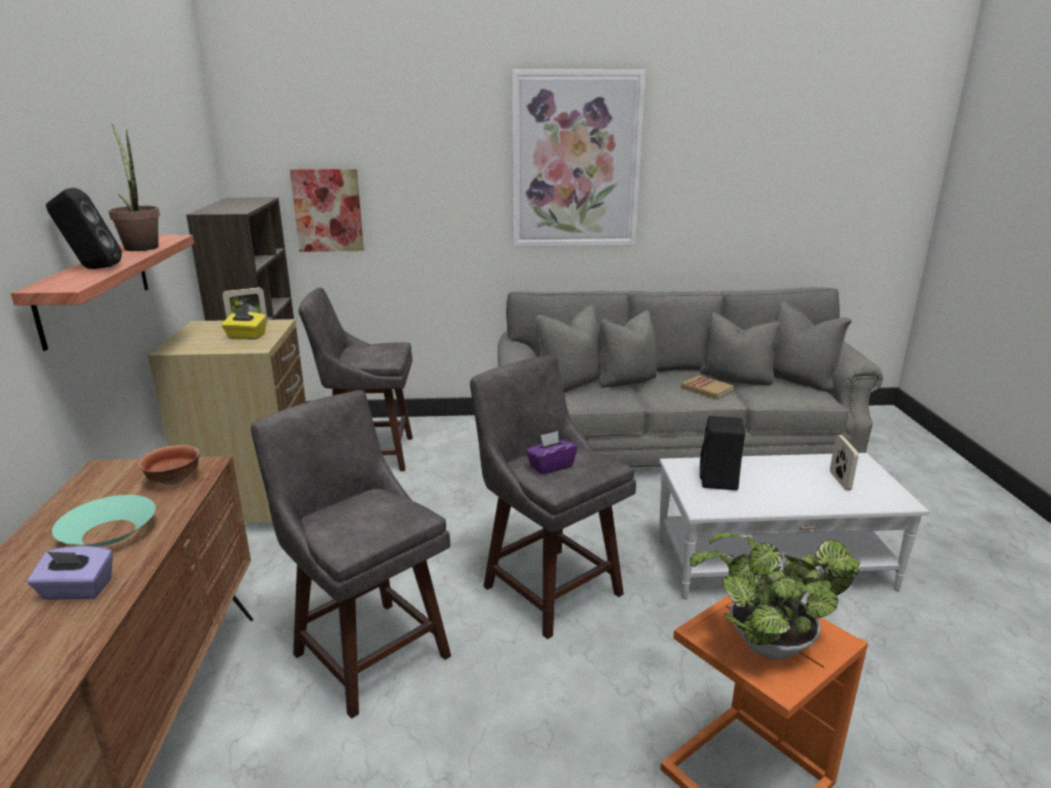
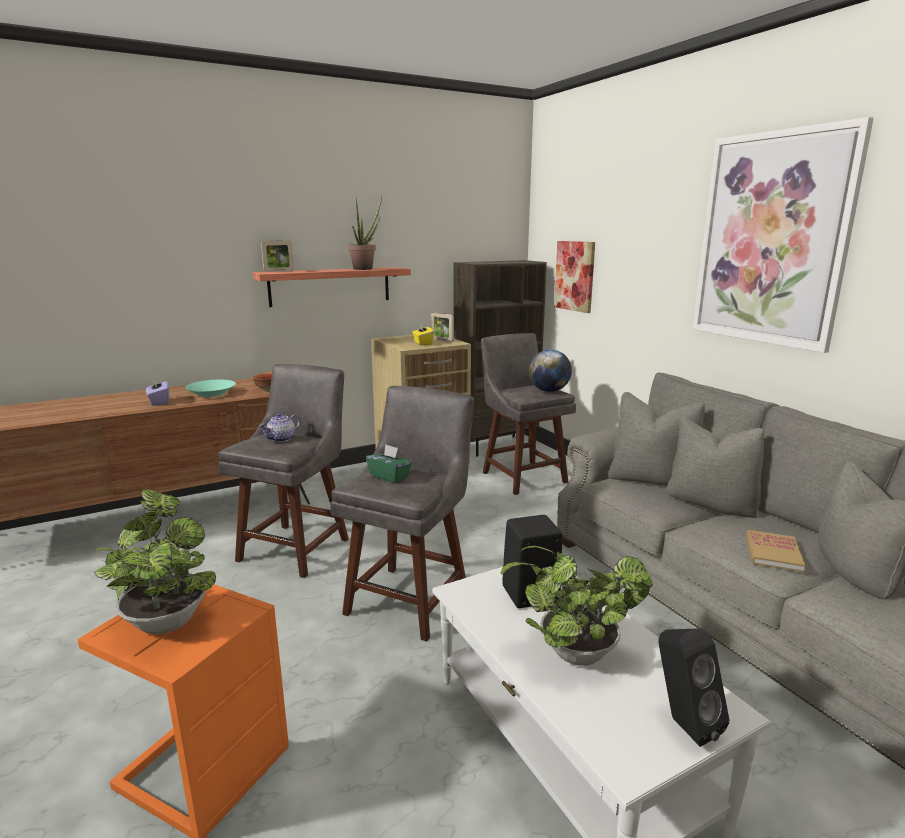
camera: 65 degrees right, 5 degrees down
black speaker [46,188,122,269] -> black speaker moved to [658,628,729,747]
purple tissue box [526,431,578,475] -> green tissue box [366,445,412,483]
picture frame [830,435,859,490] -> picture frame moved to [261,241,294,272]
none -> teapot [259,413,300,442]
none -> potted plant [500,546,653,666]
none -> globe [529,349,572,392]

